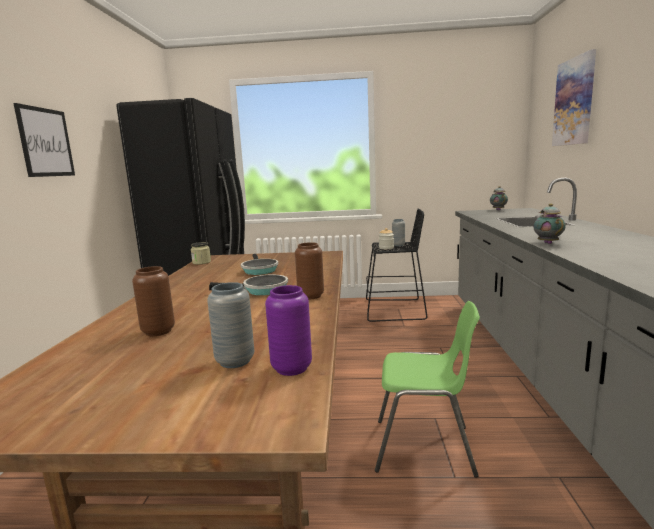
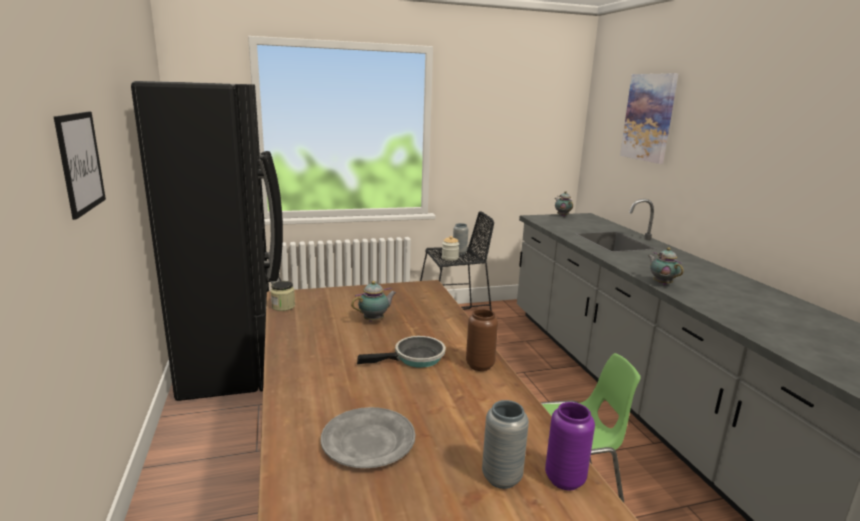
camera: 20 degrees left, 5 degrees up
brown vase [132,266,175,336] -> grey plate [321,407,415,468]
frying pan [241,254,278,275] -> teapot [351,281,397,322]

